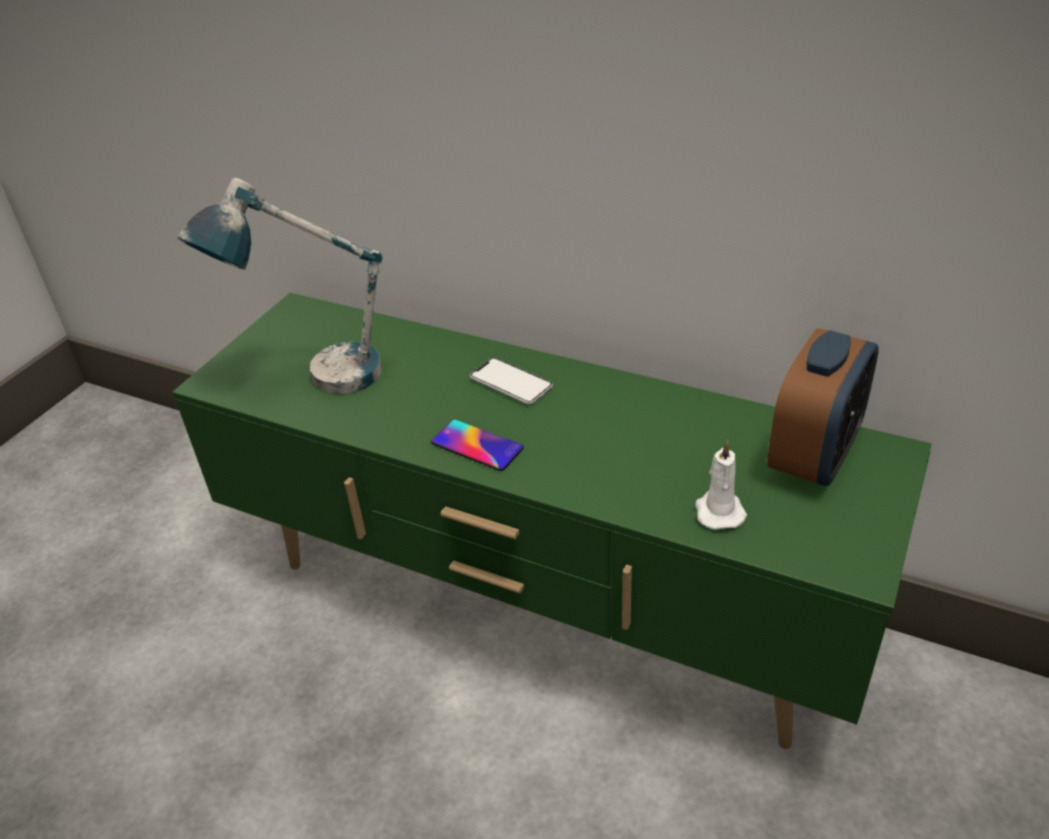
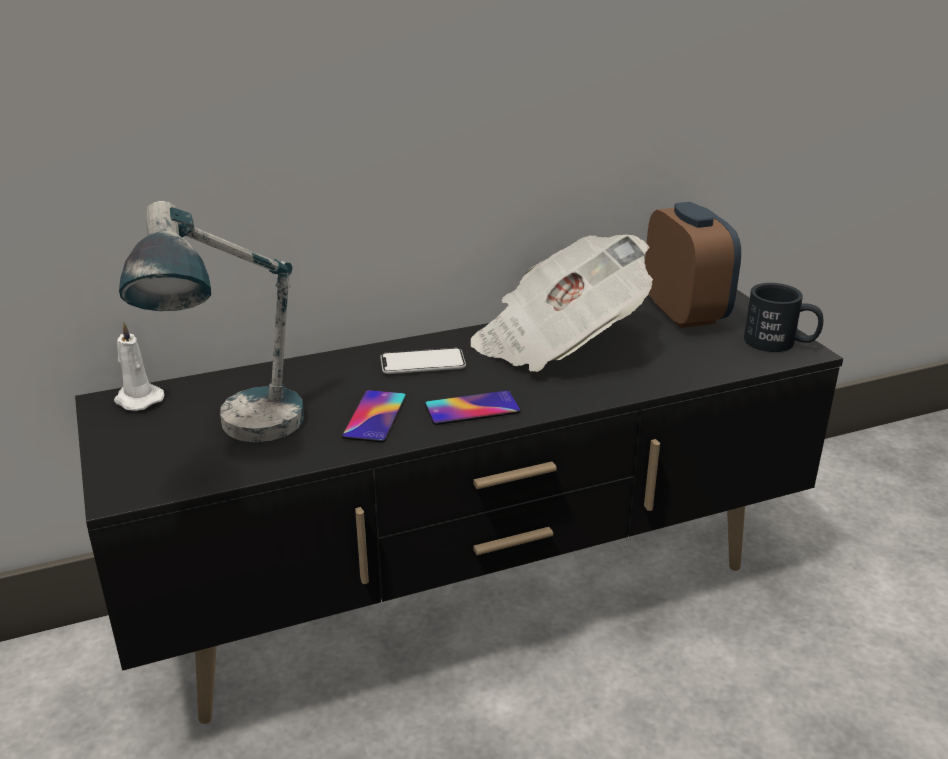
camera: 50 degrees left, 10 degrees down
green tv stand [172,293,932,749] -> black tv stand [75,290,843,724]
white candle [695,440,747,530] -> white candle moved to [114,321,164,411]
none -> phone [342,390,406,442]
none -> newspaper [471,235,653,372]
none -> black mug [744,283,823,352]

